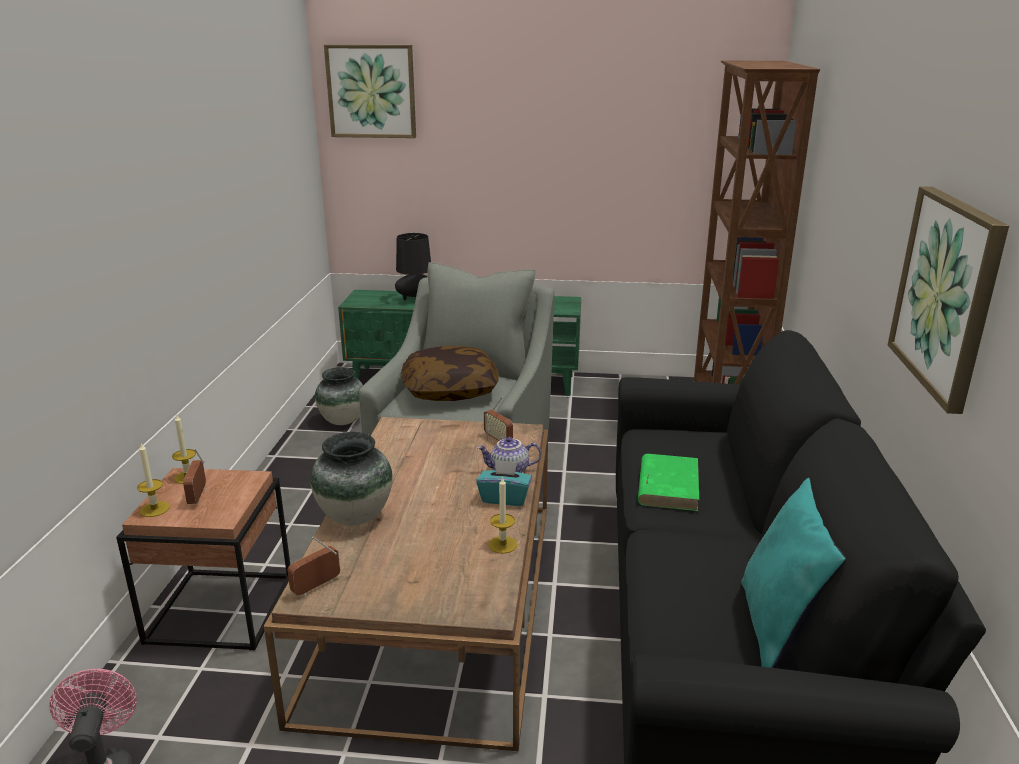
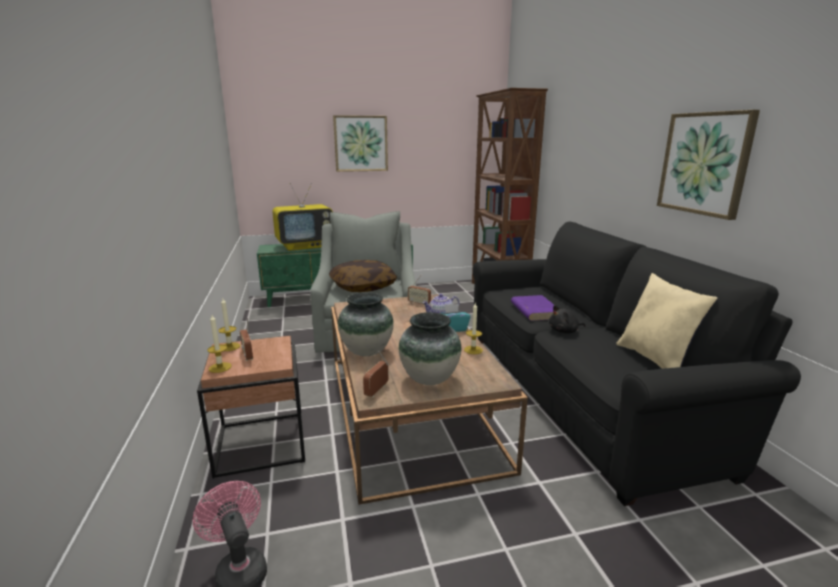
camera: 20 degrees left, 5 degrees down
vase [315,367,363,425] -> vase moved to [399,312,461,385]
picture [324,45,416,138] -> picture moved to [333,115,388,172]
black table lamp [395,233,431,300] -> television [272,183,333,251]
green book [638,454,699,511] -> purple book [511,295,554,321]
turquoise pillow [741,478,846,668] -> beige pillow [616,273,718,369]
none -> black plush toy [549,305,586,334]

